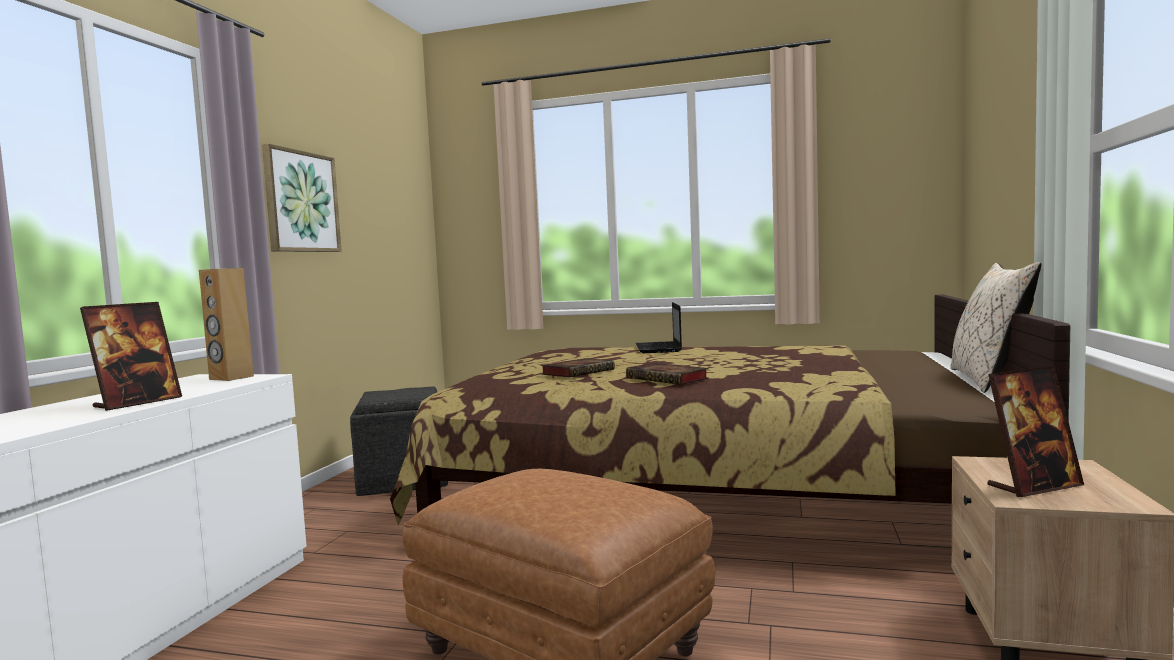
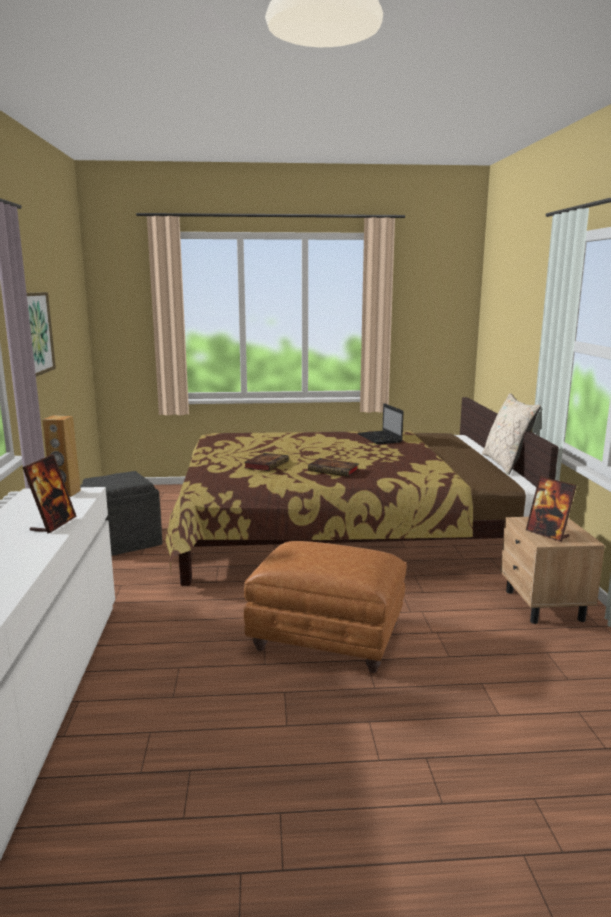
camera: 20 degrees left, 10 degrees up
laptop [636,302,682,353] -> laptop moved to [358,403,404,444]
picture frame [988,366,1084,497] -> picture frame turned 90 degrees clockwise [526,476,577,542]

